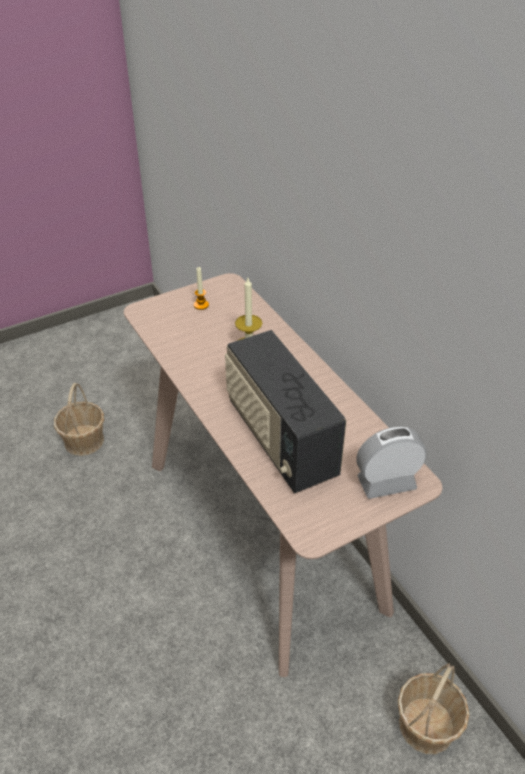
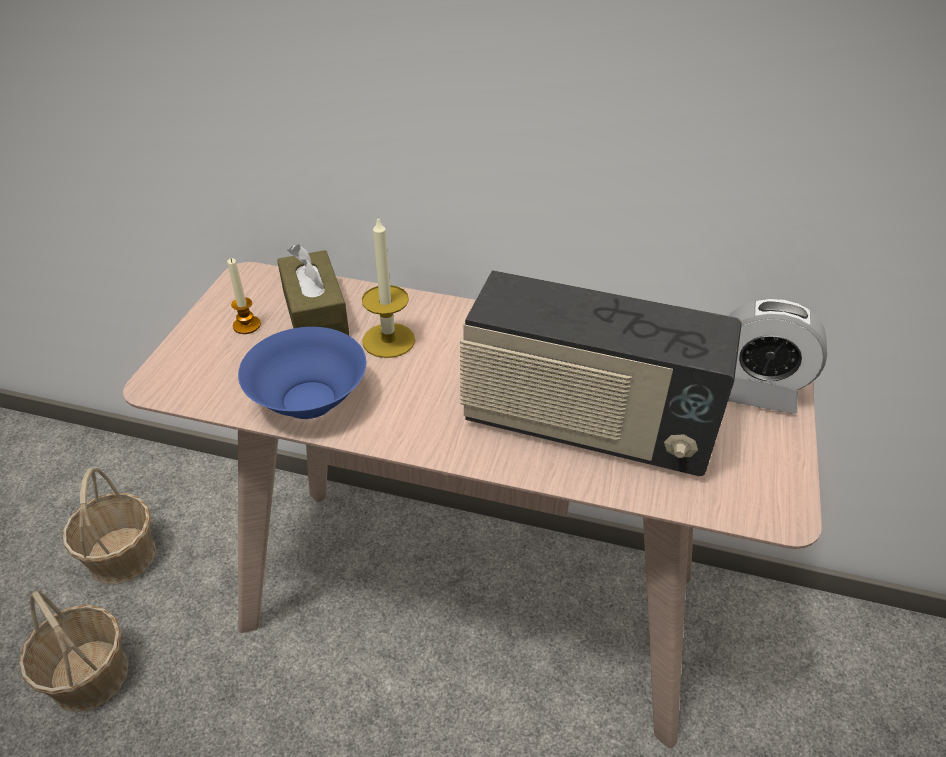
camera: 45 degrees left, 0 degrees up
alarm clock [356,427,427,499] -> alarm clock turned 105 degrees counterclockwise [728,299,827,414]
basket [398,663,470,754] -> basket moved to [63,468,156,584]
none -> blue bowl [238,327,366,419]
none -> brown tissue box [277,244,349,335]

